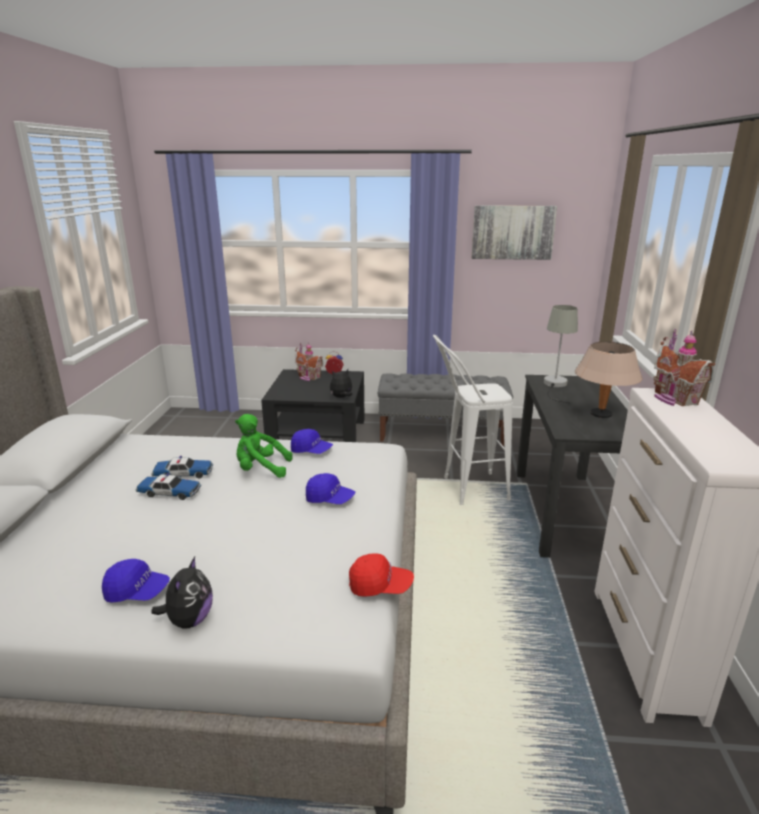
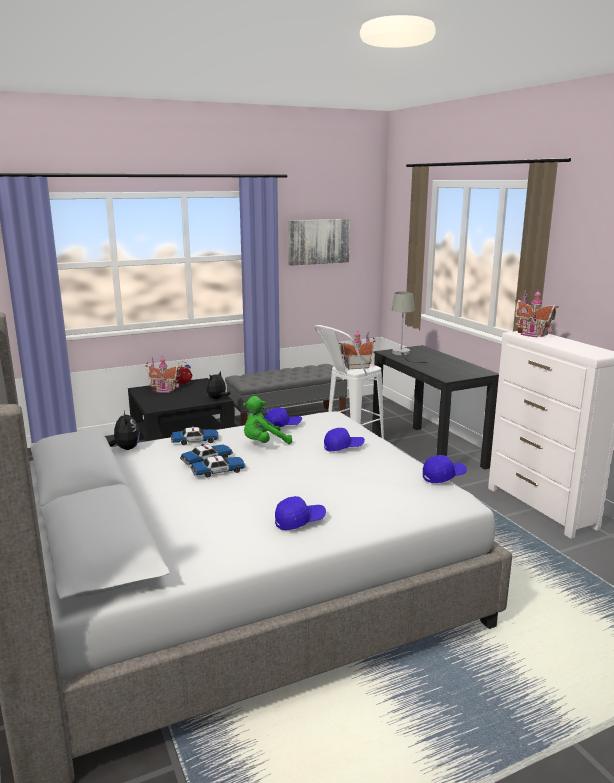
camera: 30 degrees left, 5 degrees down
plush toy [151,557,213,629] -> plush toy moved to [108,410,140,450]
red cap [349,553,414,597] -> blue cap [423,455,467,483]
beige table lamp [575,342,642,418] -> none
none -> toy car [171,426,219,445]
none -> toy house [339,330,375,370]

